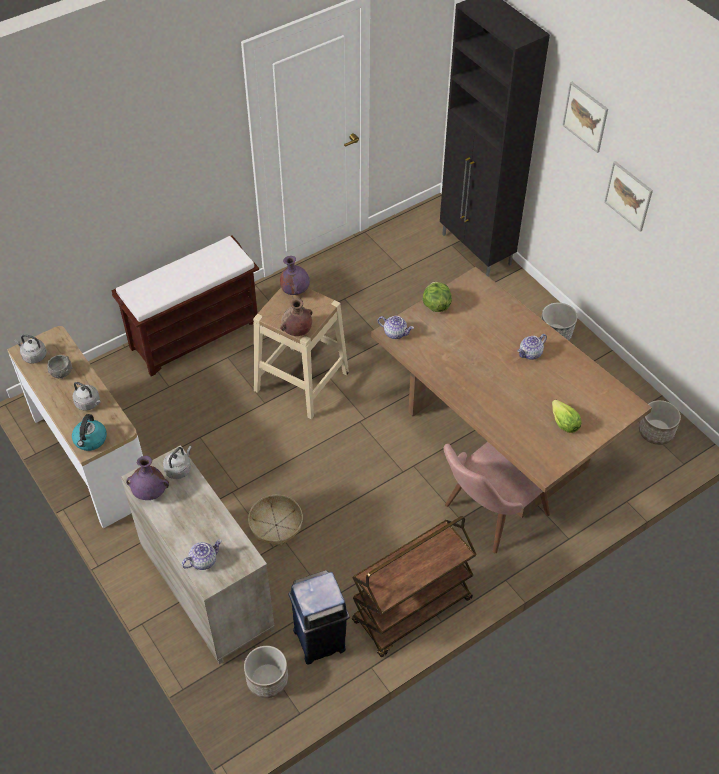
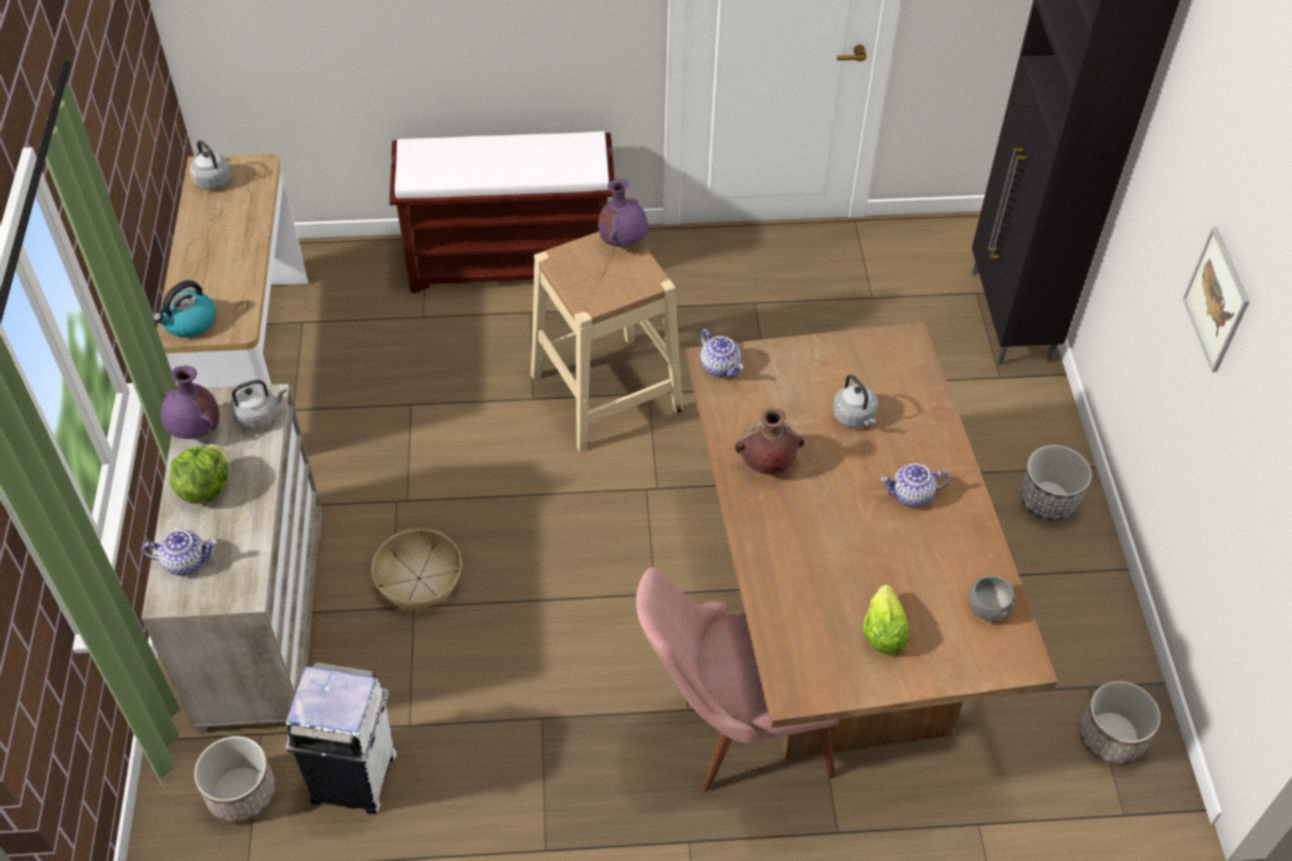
camera: 30 degrees right, 0 degrees up
grey bowl [47,355,73,379] -> grey bowl moved to [967,575,1015,622]
grey kettle [73,382,101,410] -> grey kettle moved to [833,374,878,428]
brown vase [280,298,313,336] -> brown vase moved to [735,406,804,475]
blue trash can [289,570,350,664] -> white trash can [286,662,397,814]
brown cart [352,516,477,657] -> none
lettuce [423,282,452,312] -> lettuce moved to [169,444,228,504]
picture [562,82,608,153] -> none

